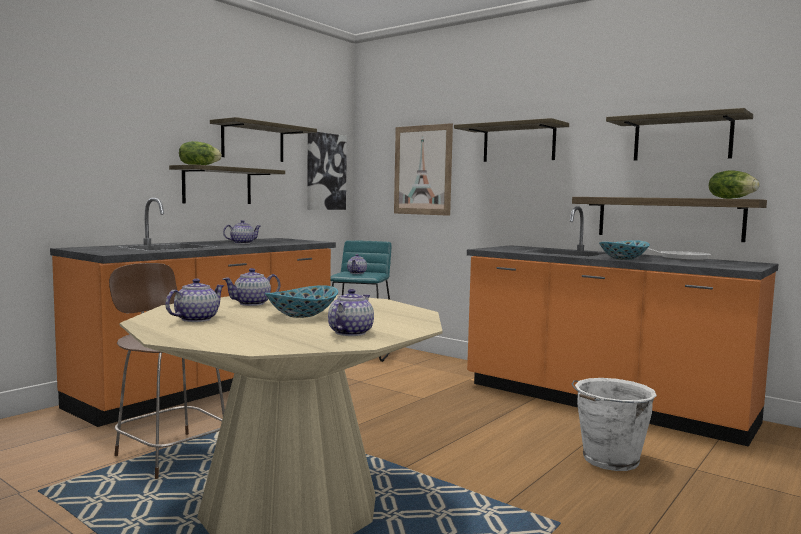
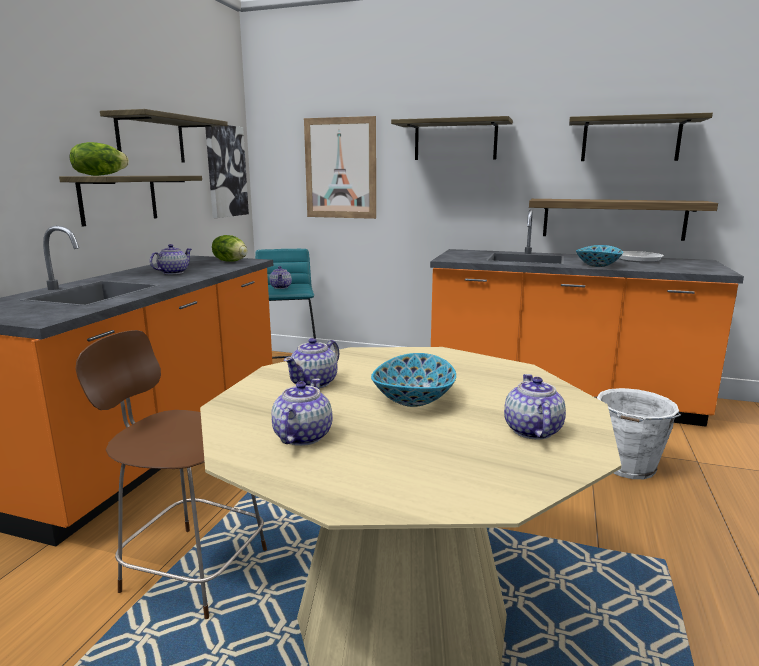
camera: 20 degrees left, 10 degrees up
lettuce [709,170,760,199] -> lettuce moved to [212,235,248,262]

